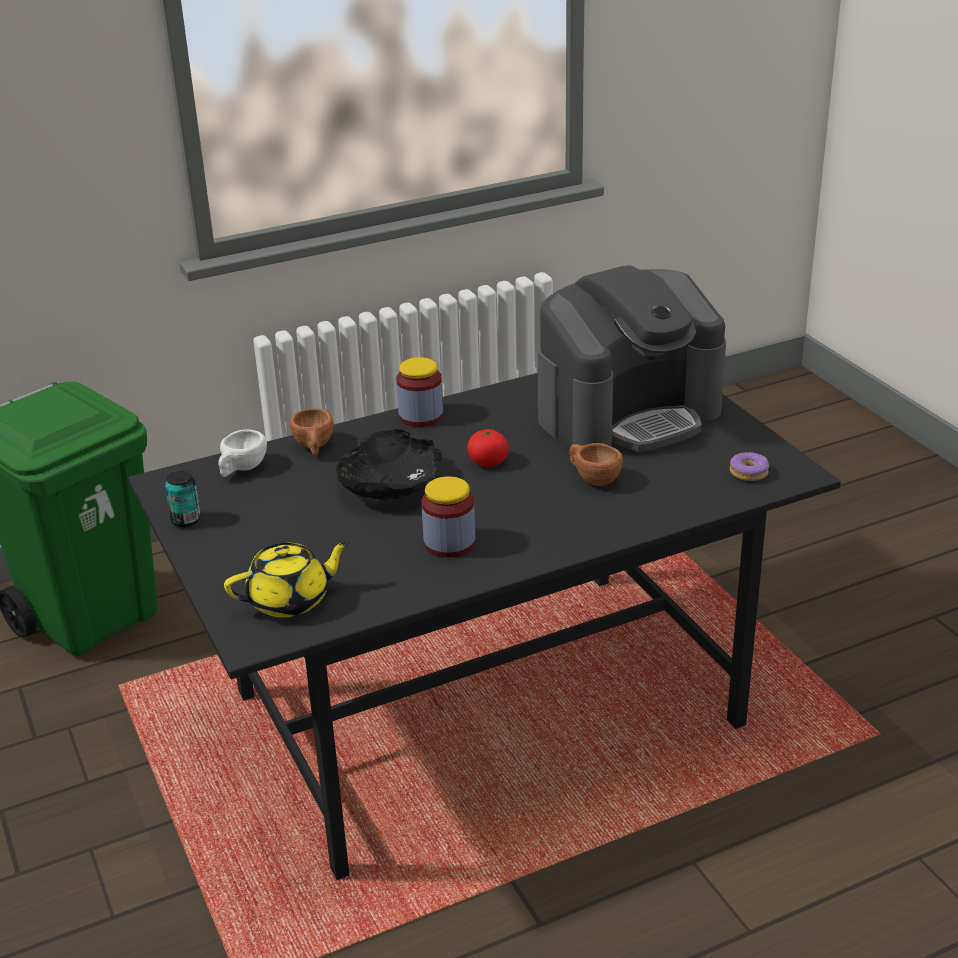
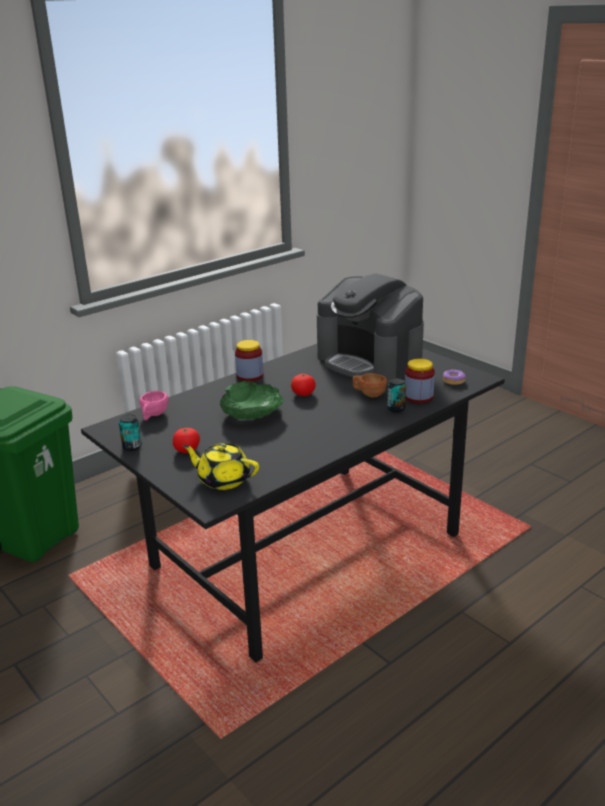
camera: 15 degrees left, 5 degrees down
white cup [218,430,267,477] -> pink cup [139,391,168,420]
yellow teapot [224,541,350,618] -> yellow teapot turned 120 degrees counterclockwise [183,443,259,490]
brown cup [290,408,334,456] -> none
black bowl [335,429,442,500] -> green bowl [220,381,284,420]
jar [422,476,475,557] -> jar moved to [405,359,435,403]
coffee machine [538,265,726,453] -> coffee machine turned 90 degrees clockwise [317,273,424,384]
none -> tomato [173,428,200,453]
none -> can [387,378,406,412]

